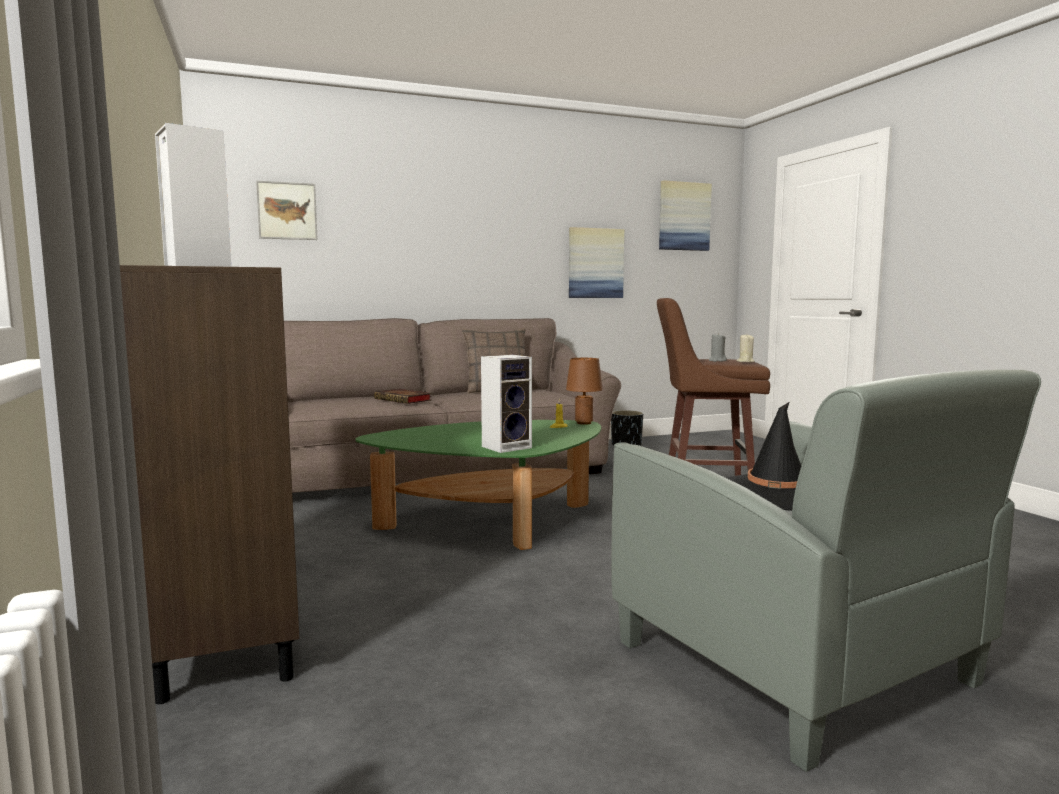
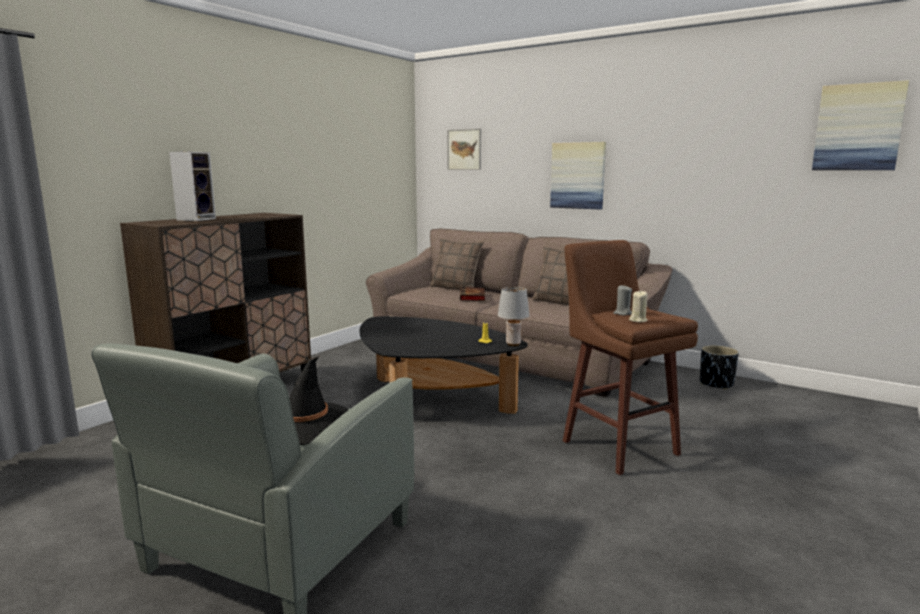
camera: 55 degrees right, 5 degrees up
green coffee table [356,420,601,550] -> black coffee table [359,316,528,414]
speaker [481,355,532,453] -> none
brown table lamp [566,358,603,425] -> grey table lamp [498,287,529,346]
picture [569,227,624,298] -> picture moved to [550,142,606,210]
none -> pillow [430,238,484,290]

